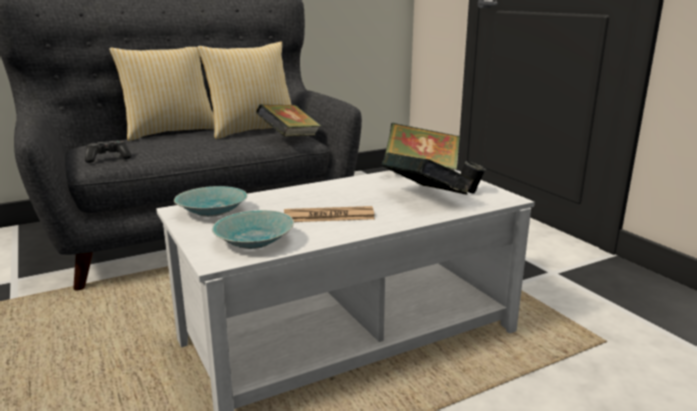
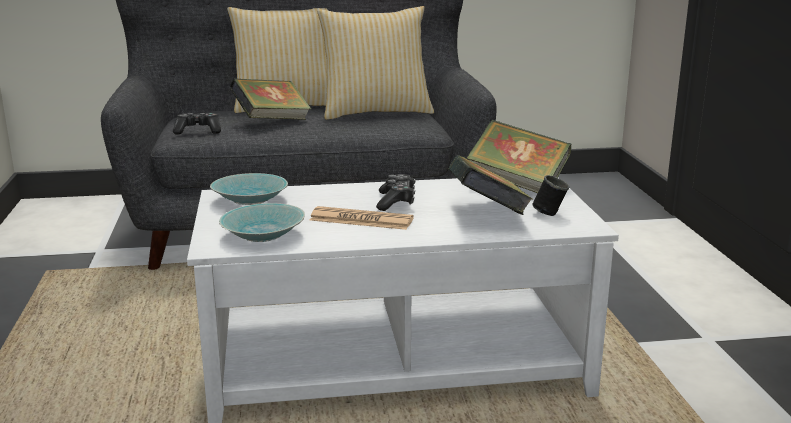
camera: 20 degrees right, 0 degrees up
book [256,104,321,136] -> book moved to [230,78,311,120]
none -> game controller [376,174,415,211]

